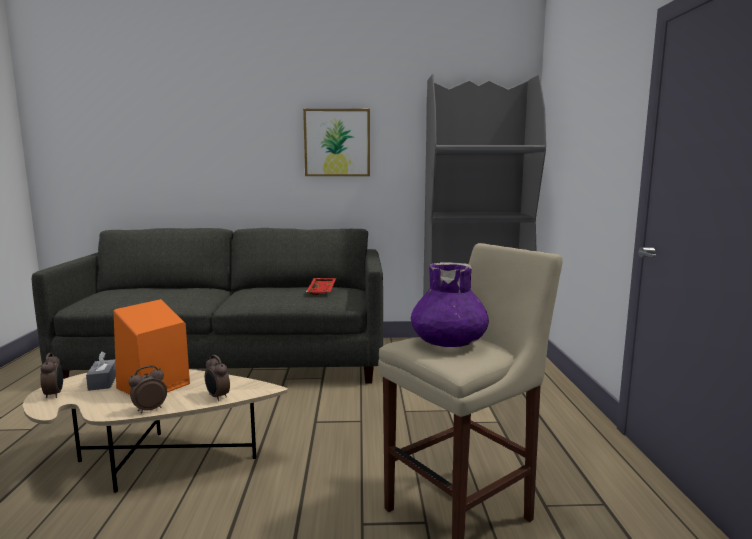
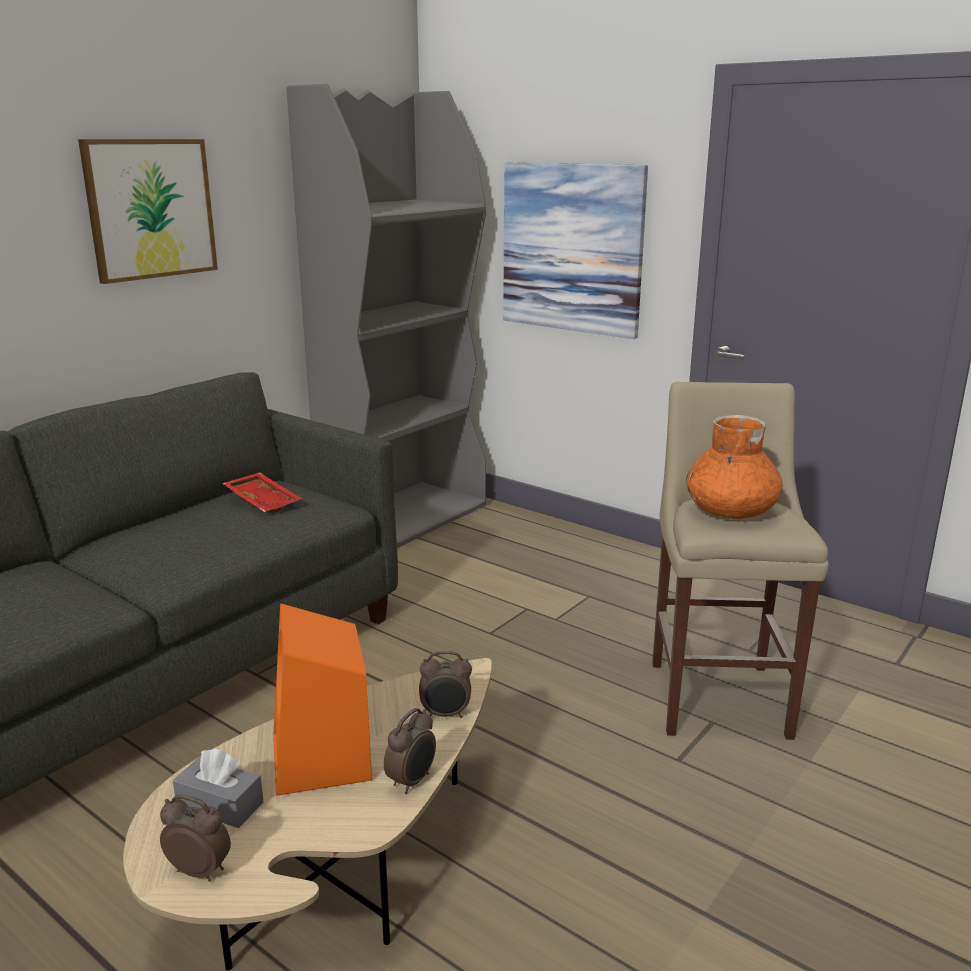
camera: 50 degrees left, 10 degrees up
alarm clock [129,366,167,413] -> alarm clock turned 150 degrees counterclockwise [384,708,436,794]
purple vase [411,262,489,347] -> orange vase [686,415,783,519]
none -> picture [503,163,648,339]

